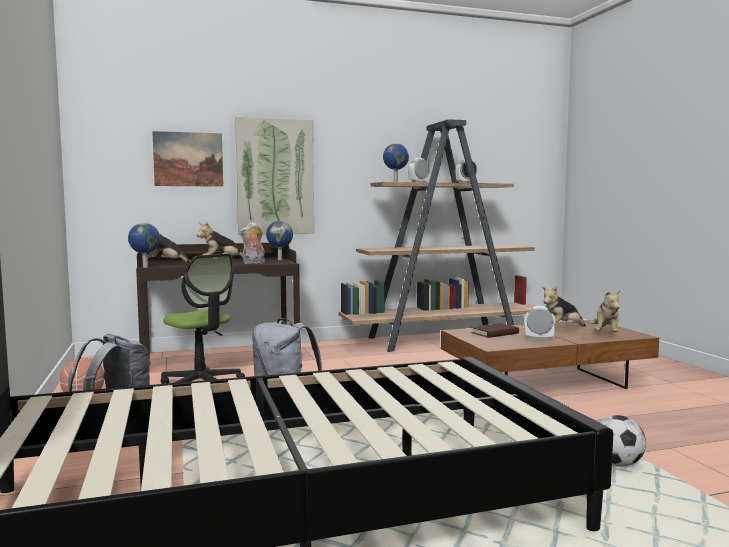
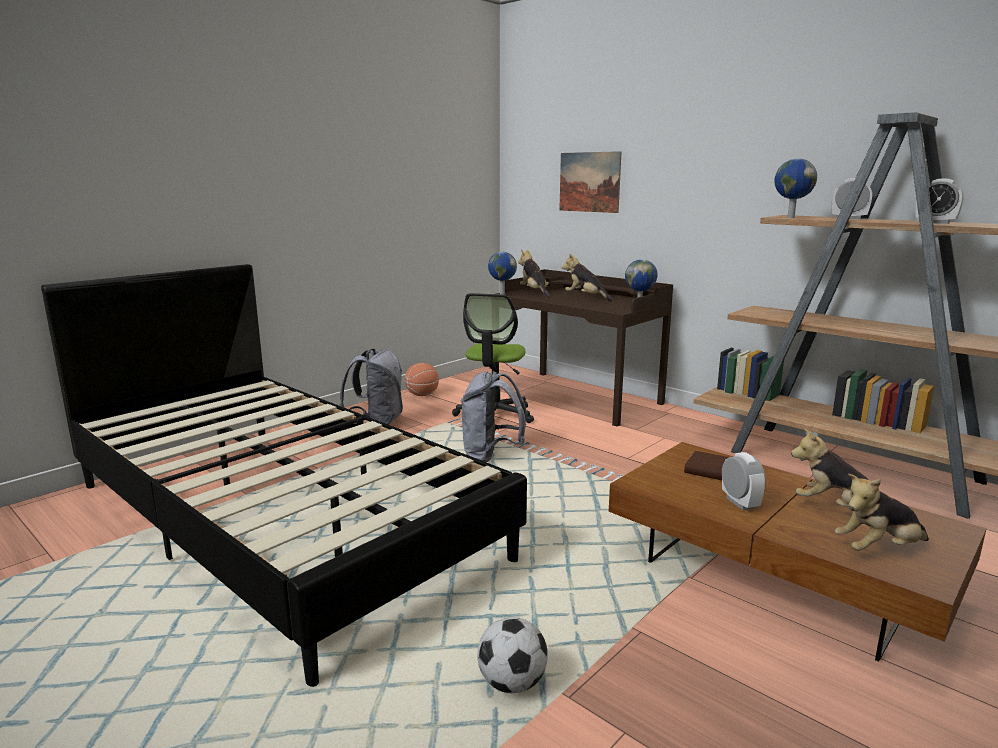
camera: 60 degrees right, 10 degrees up
picture [235,116,314,235] -> none
plush toy [239,222,265,264] -> none

